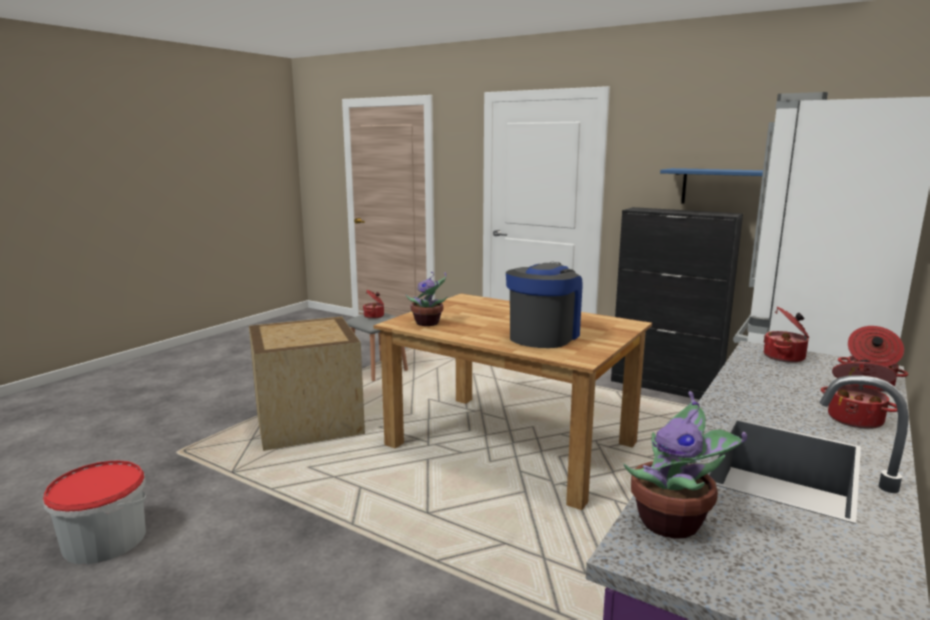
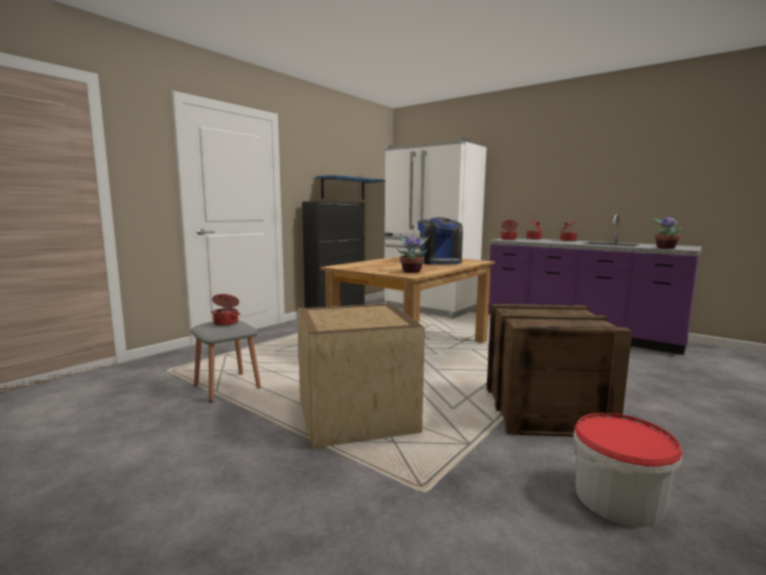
camera: 85 degrees left, 5 degrees down
coffee machine [506,262,582,348] -> coffee machine turned 135 degrees counterclockwise [418,217,463,264]
none -> crate [487,304,632,437]

